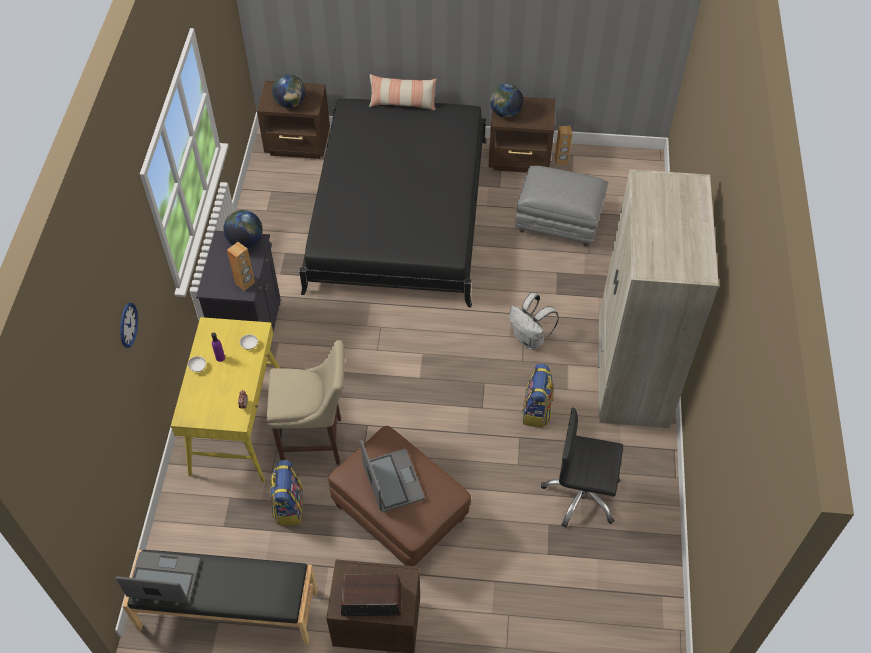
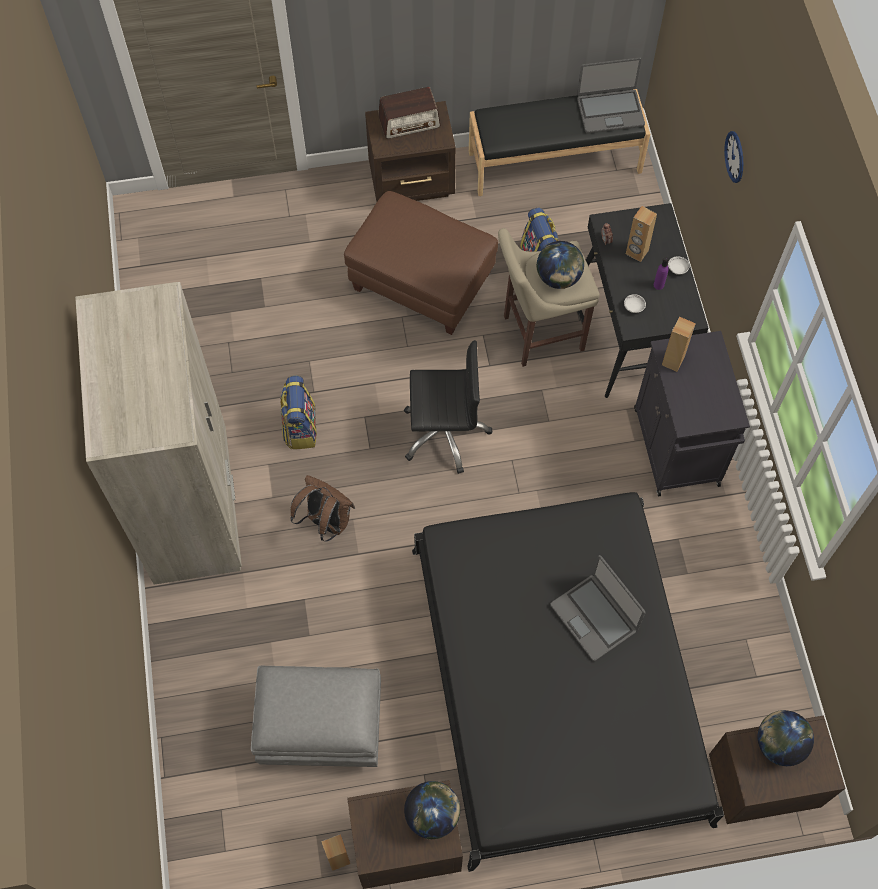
camera: 165 degrees right, 10 degrees up
yellow desk [171,317,280,482] -> black desk [586,203,708,398]
globe [223,210,263,248] -> globe moved to [536,241,584,289]
laptop [360,440,425,512] -> laptop moved to [550,555,645,661]
pillow [369,74,437,110] -> none
white backpack [509,293,559,350] -> brown backpack [290,475,355,542]
black office chair [541,408,623,528] -> black office chair moved to [404,340,492,474]
none -> brown speaker [626,206,657,262]

